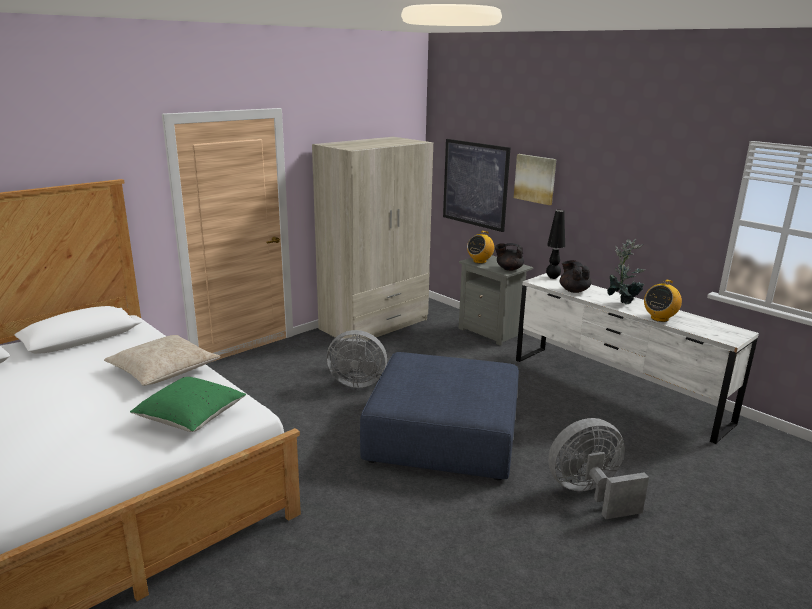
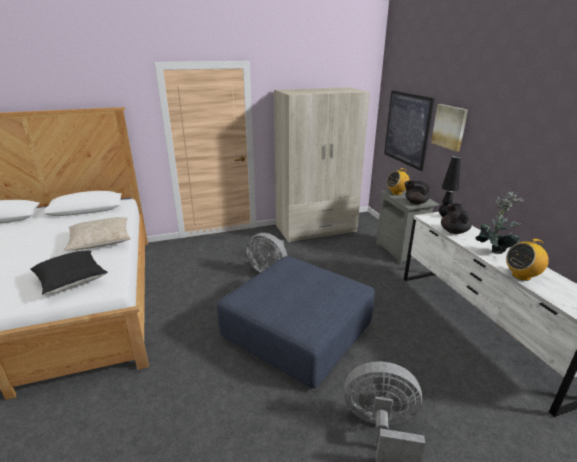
camera: 25 degrees right, 5 degrees up
green pillow [130,377,246,432] -> black pillow [30,250,108,295]

